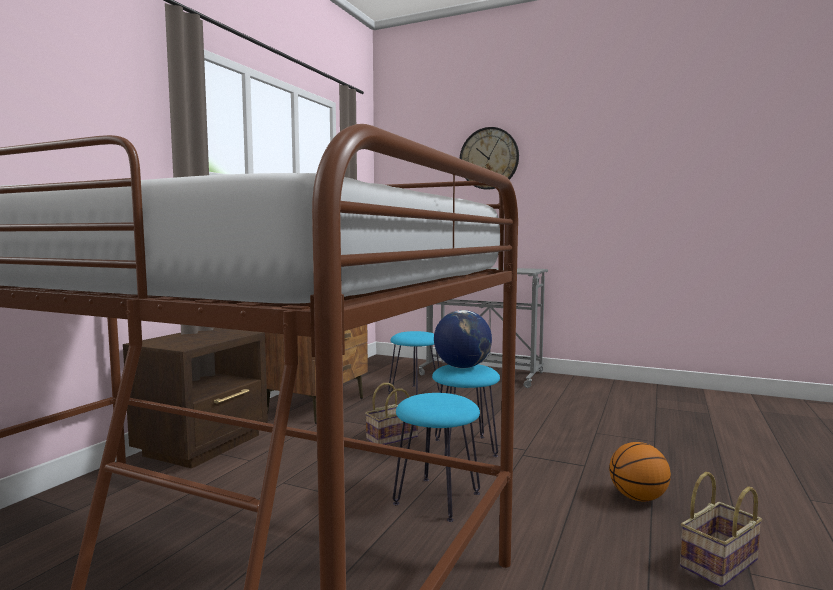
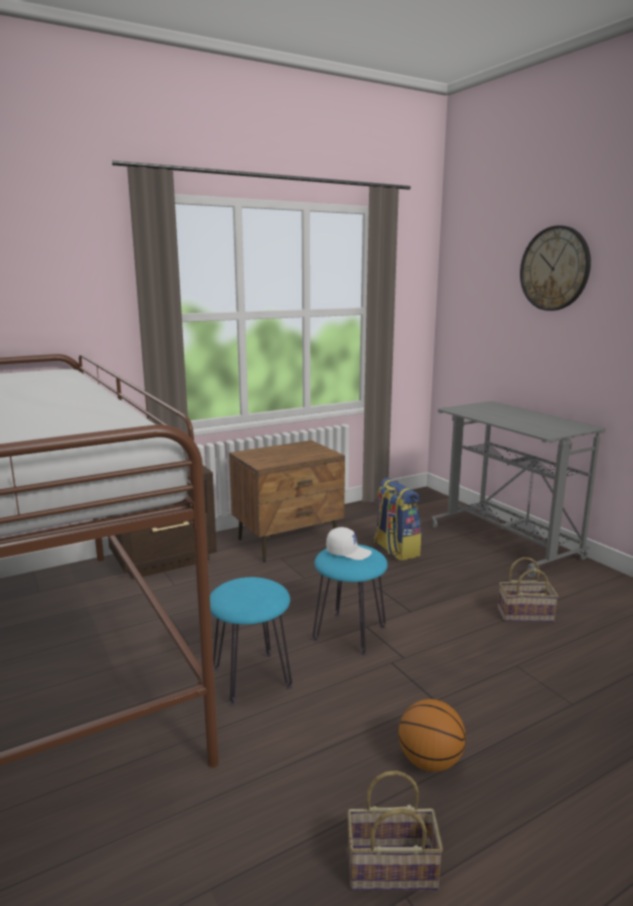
camera: 35 degrees right, 10 degrees up
basket [365,383,418,445] -> basket moved to [498,557,558,622]
turquoise stool [388,331,443,395] -> backpack [373,478,421,561]
globe [434,310,492,368] -> white cap [326,527,372,560]

